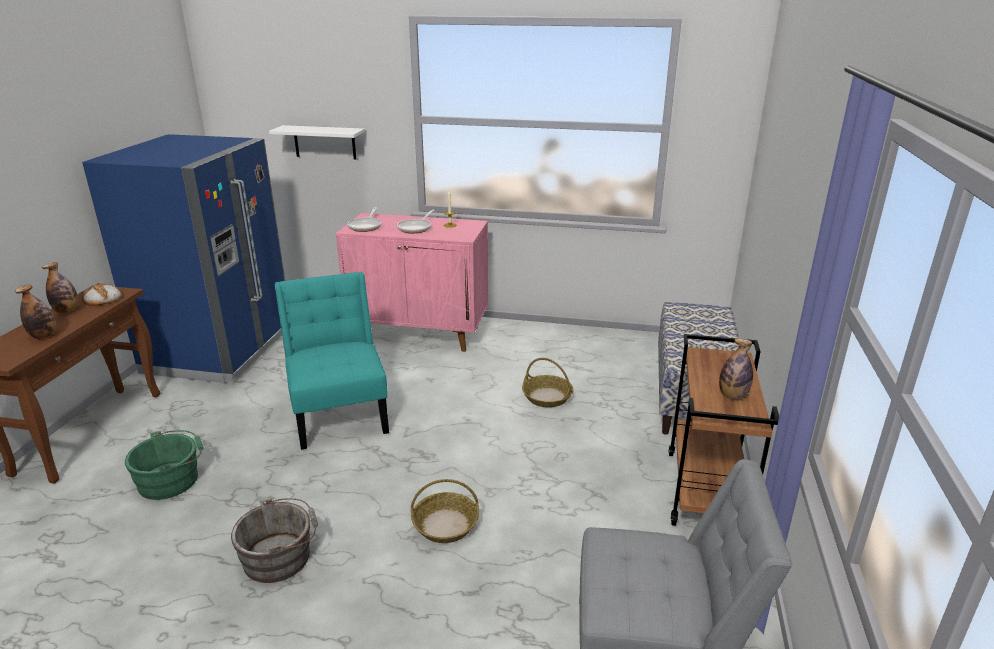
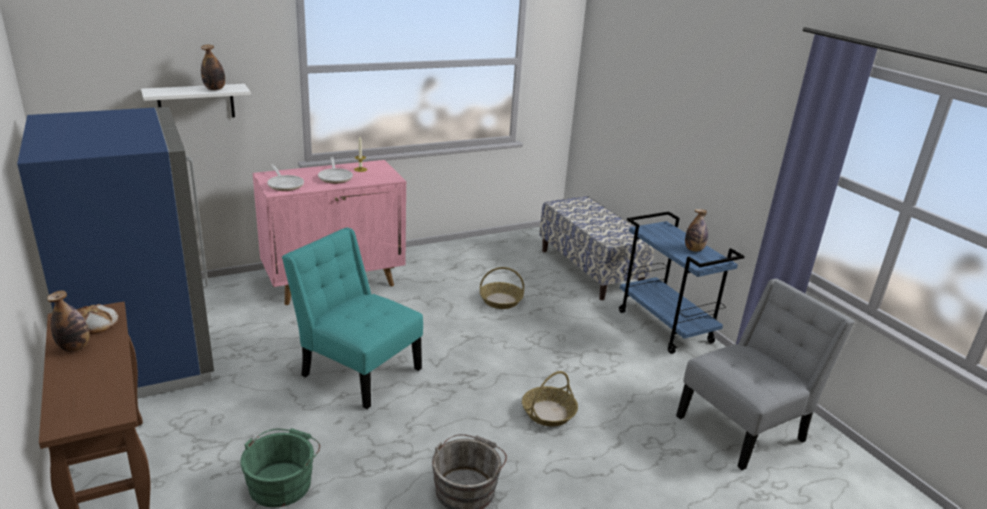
camera: 40 degrees left, 0 degrees up
bottle [15,284,56,339] -> bottle moved to [201,45,225,90]
brown cart [669,334,779,526] -> blue cart [619,211,745,354]

